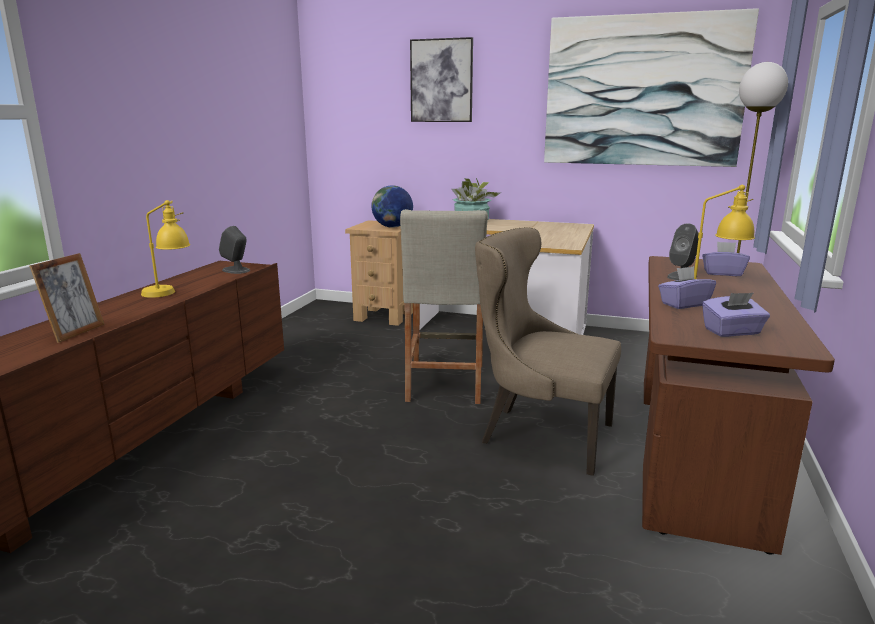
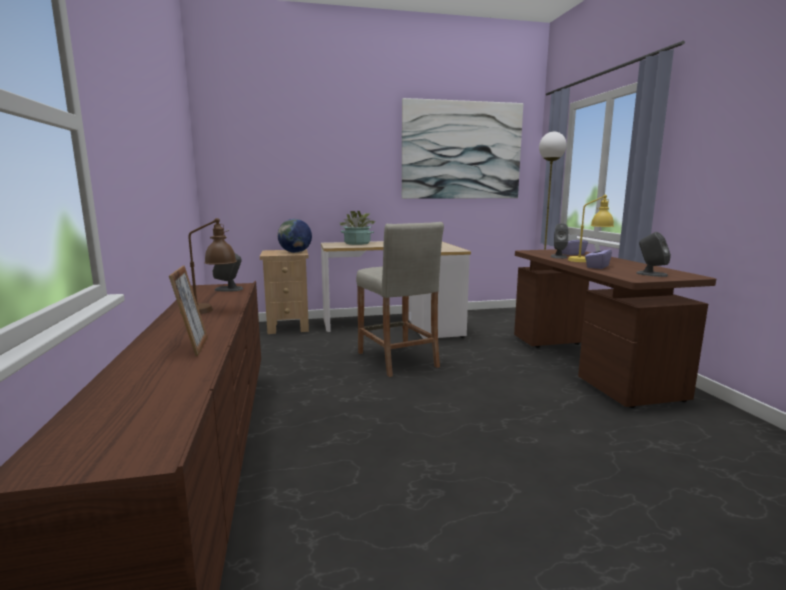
camera: 30 degrees left, 5 degrees down
yellow table lamp [141,200,190,298] -> brown table lamp [180,218,237,314]
picture [410,37,473,122] -> none
beige chair [475,227,621,476] -> none
purple tissue box [702,293,770,337] -> grey speaker [636,232,671,277]

